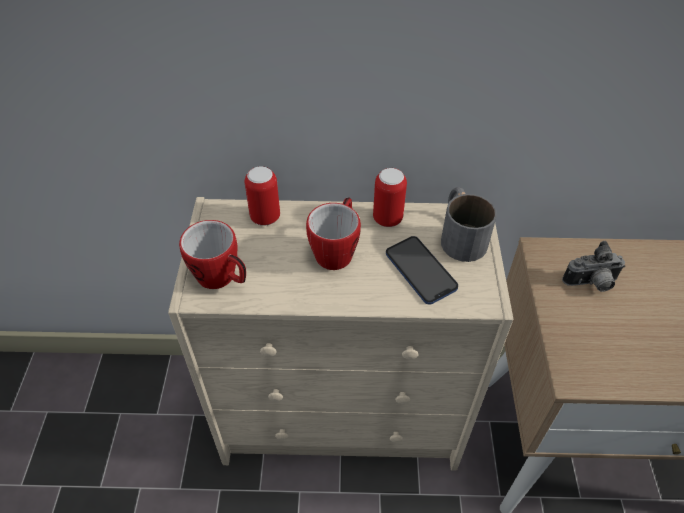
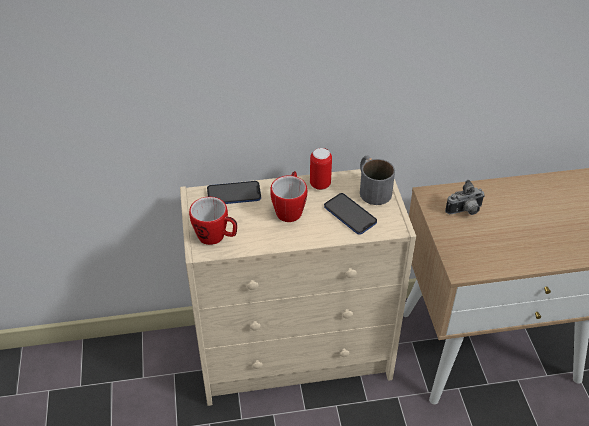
camera: 10 degrees left, 5 degrees down
can [245,166,280,226] -> phone [207,181,261,204]

